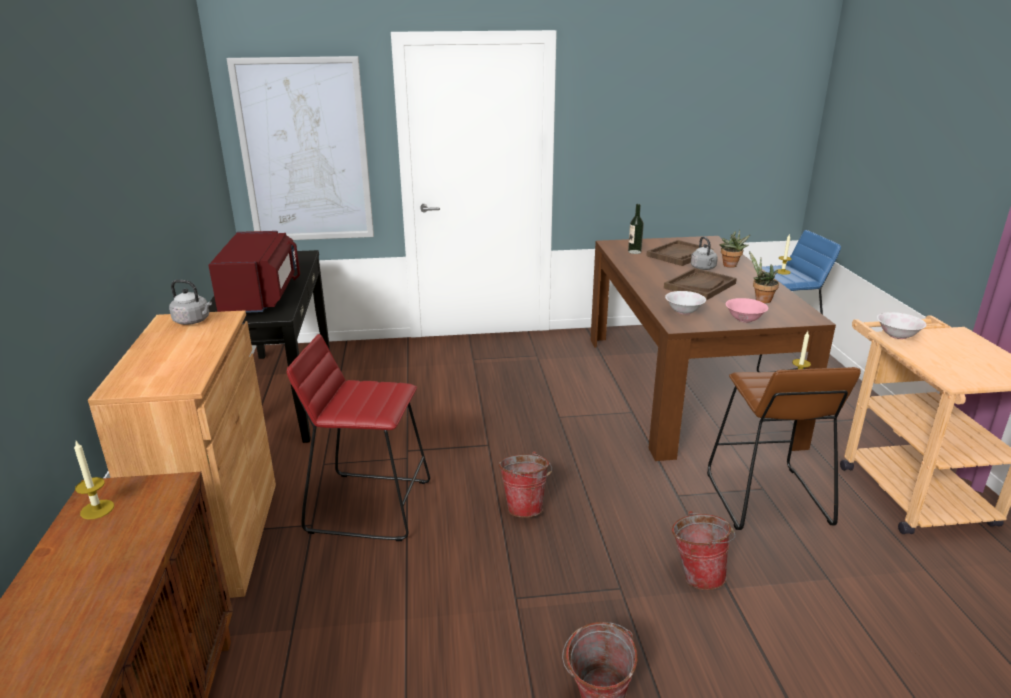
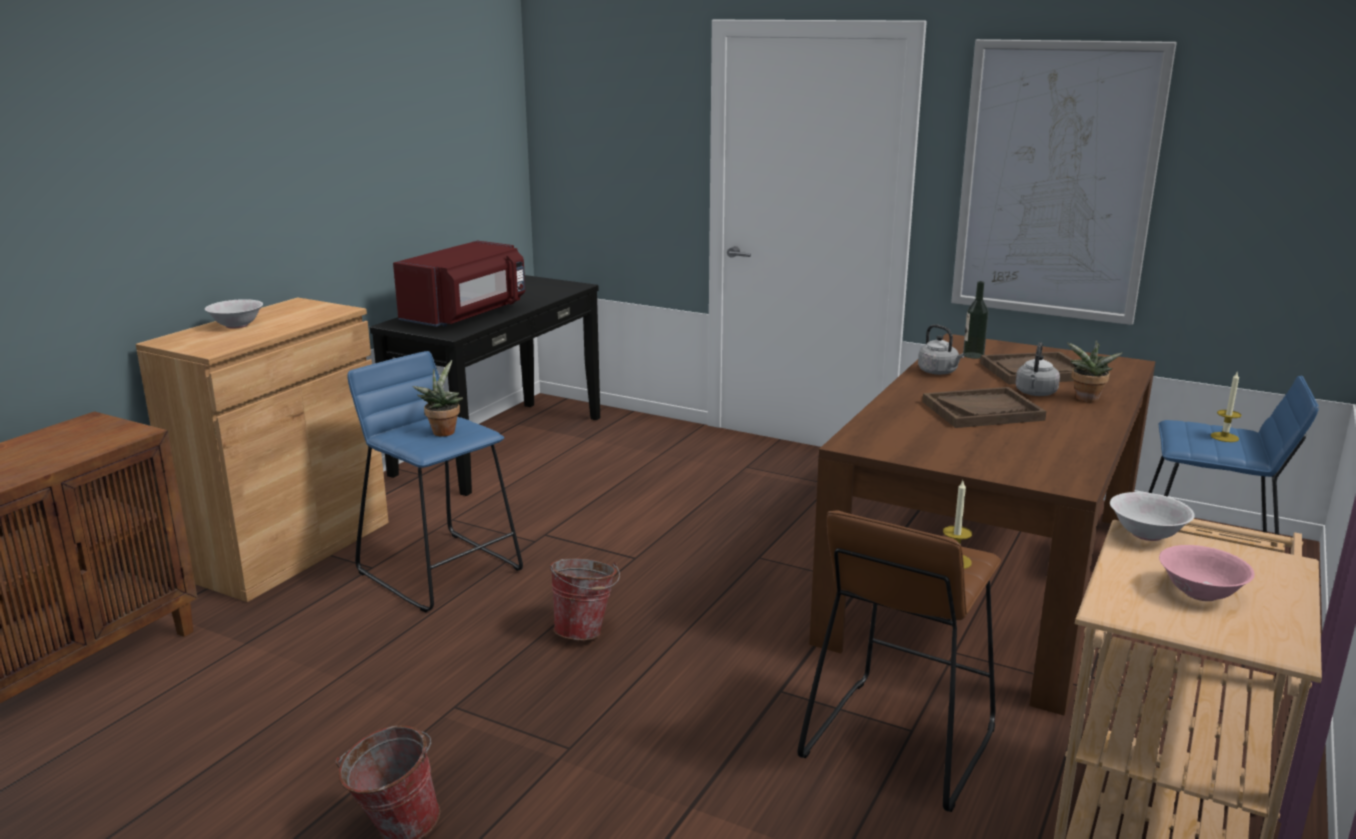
camera: 35 degrees right, 5 degrees down
candle [74,441,114,520] -> none
grey kettle [169,280,212,325] -> grey kettle moved to [918,324,965,375]
picture [227,56,374,240] -> picture moved to [951,39,1177,325]
red stool [287,334,430,541] -> blue stool [347,351,523,612]
white bowl [665,291,706,315] -> white bowl moved to [205,299,263,328]
bucket [672,511,735,590] -> none
pink bowl [726,298,768,323] -> pink bowl moved to [1159,545,1255,601]
potted plant [749,251,779,303] -> potted plant moved to [413,360,463,436]

